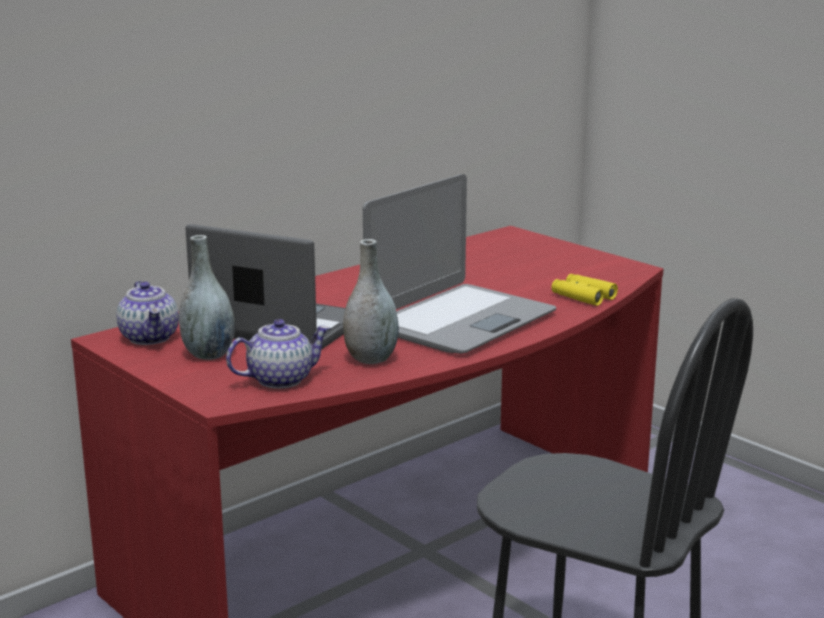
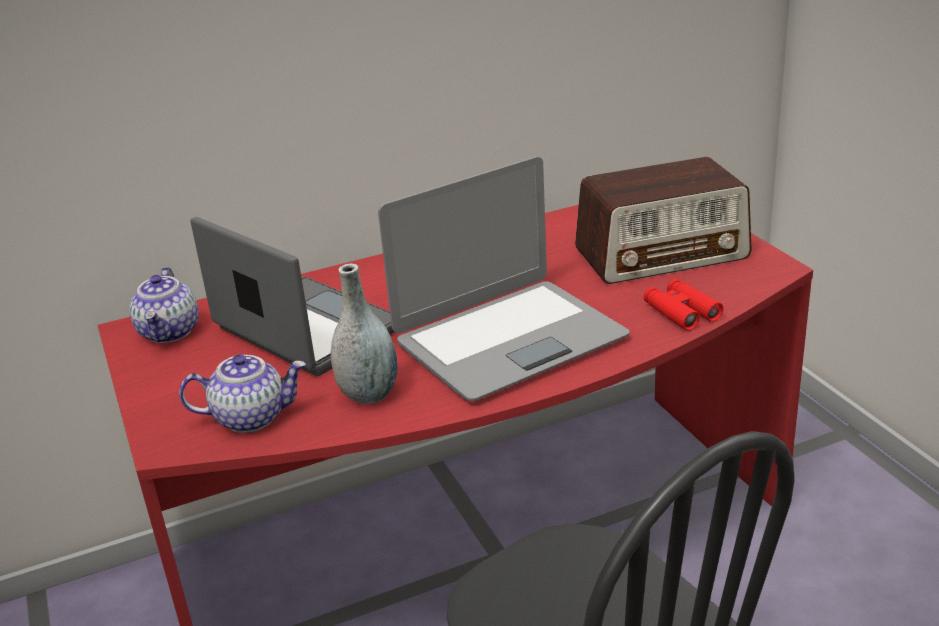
camera: 20 degrees right, 10 degrees up
grey vase [179,235,235,360] -> none
yellow binoculars [551,274,618,306] -> red binoculars [644,279,723,331]
none -> radio [575,157,752,284]

